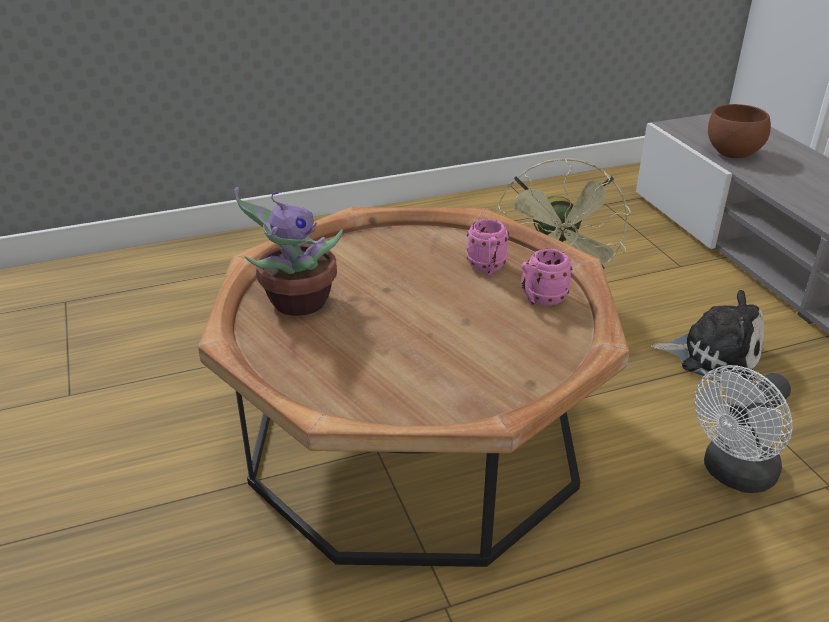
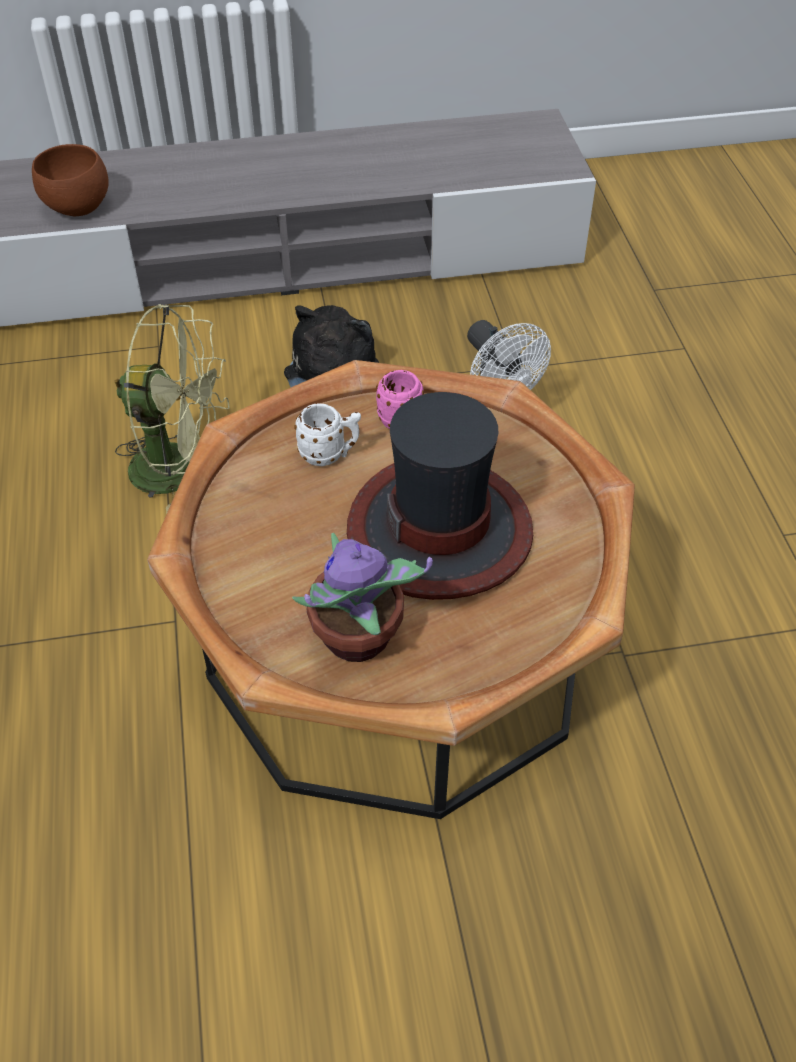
camera: 80 degrees left, 15 degrees up
pink mug [467,219,509,276] -> white mug [294,403,361,466]
none -> hat [347,392,533,600]

